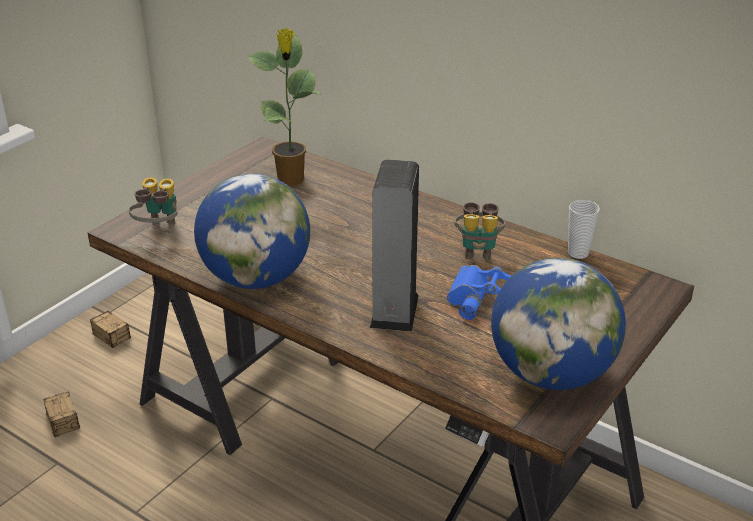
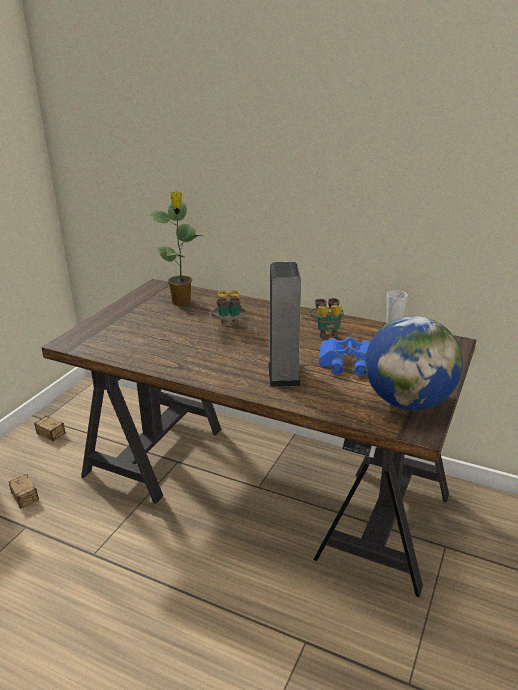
camera: 10 degrees left, 5 degrees down
binoculars [129,177,178,225] -> binoculars moved to [211,290,246,323]
globe [194,173,310,289] -> none

